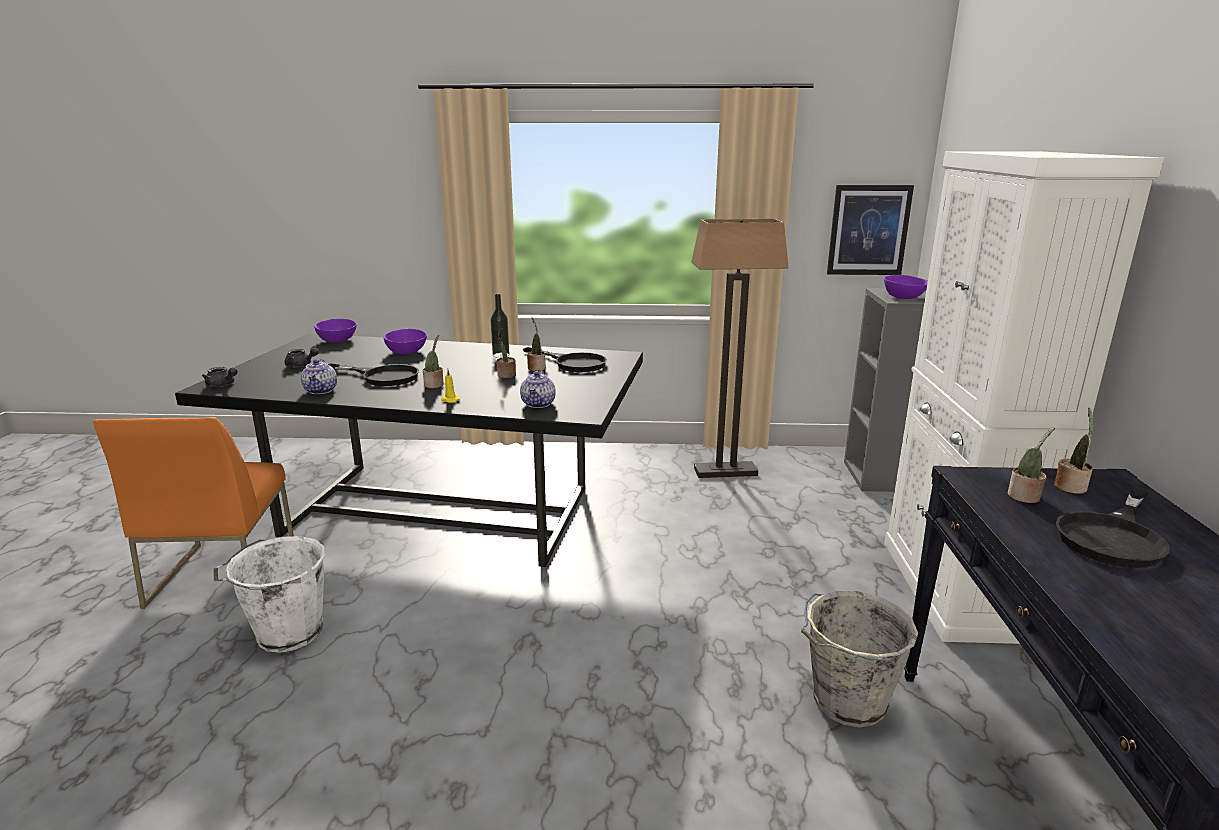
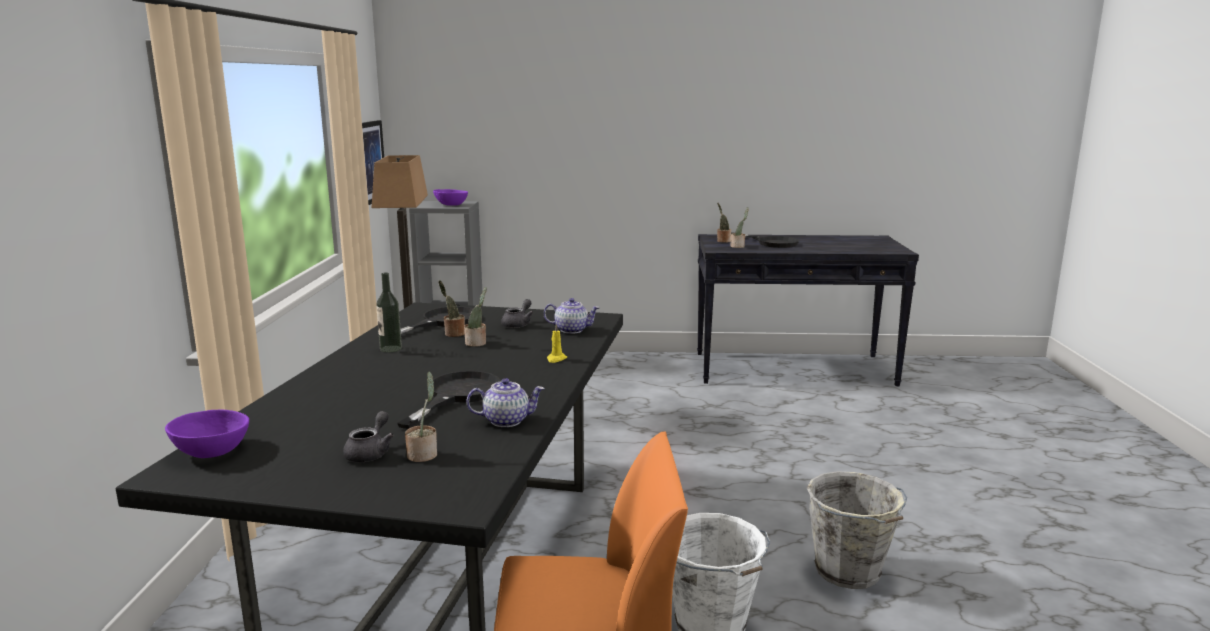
camera: 90 degrees left, 5 degrees down
grey teapot [202,367,238,387] -> grey teapot moved to [501,299,534,328]
purple bowl [384,329,427,354] -> none
potted plant [423,335,443,388] -> potted plant moved to [405,372,437,462]
grey bucket [801,591,918,728] -> grey bucket moved to [807,471,907,589]
white cabinet [884,151,1164,644] -> none

